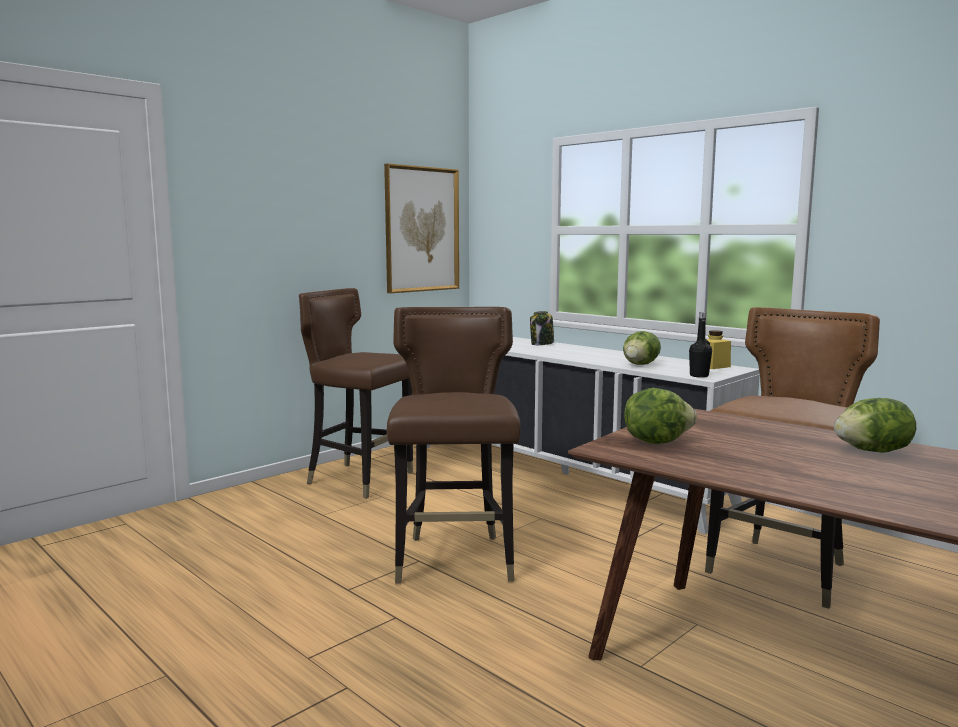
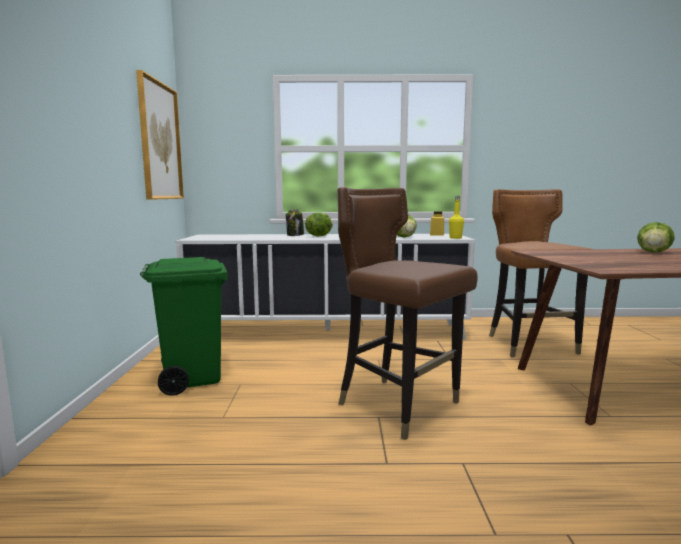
camera: 45 degrees left, 0 degrees up
brown chair [299,288,413,499] -> green trash can [140,257,228,396]
lettuce [624,388,697,444] -> lettuce moved to [305,212,333,236]
black bottle [689,312,712,378] -> yellow bottle [449,196,464,239]

